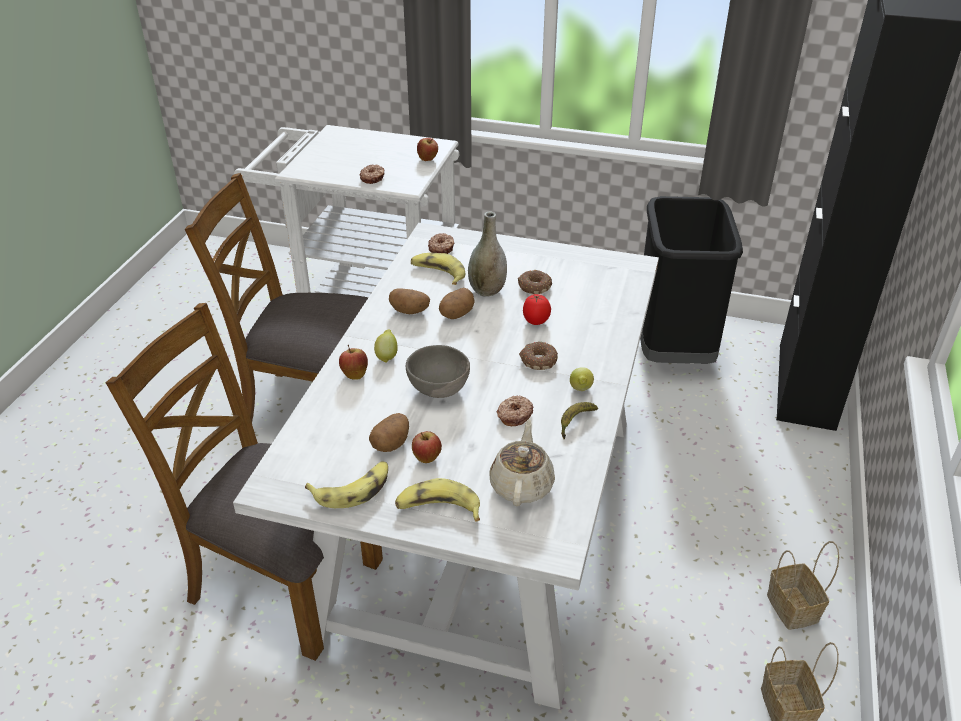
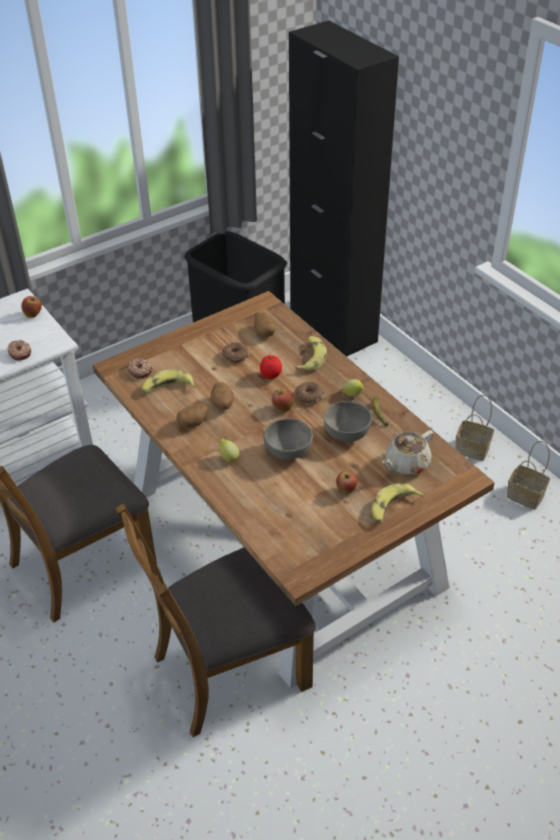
camera: 50 degrees left, 5 degrees up
white dining table [233,223,659,709] -> brown dining table [93,291,495,688]
banana [305,461,388,508] -> banana moved to [295,336,327,371]
apple [339,344,368,380] -> apple moved to [272,389,294,412]
potato [369,413,409,452] -> potato moved to [254,313,276,337]
grey vase [468,211,507,297] -> none
beige teapot [489,419,555,506] -> beige teapot turned 90 degrees counterclockwise [382,430,433,475]
donut [497,395,533,426] -> grey bowl [324,401,372,442]

